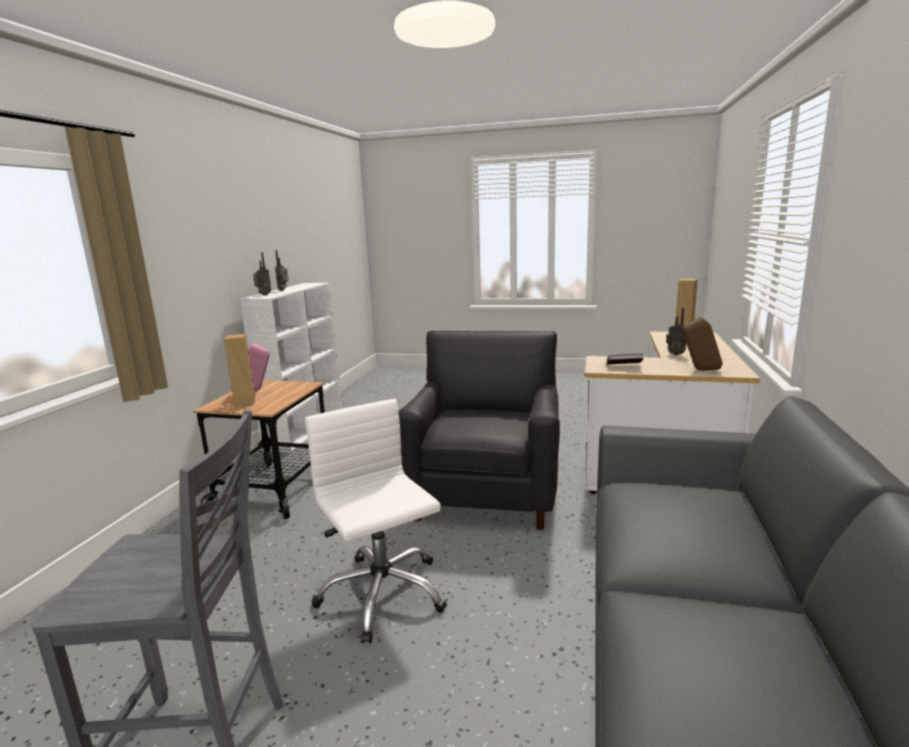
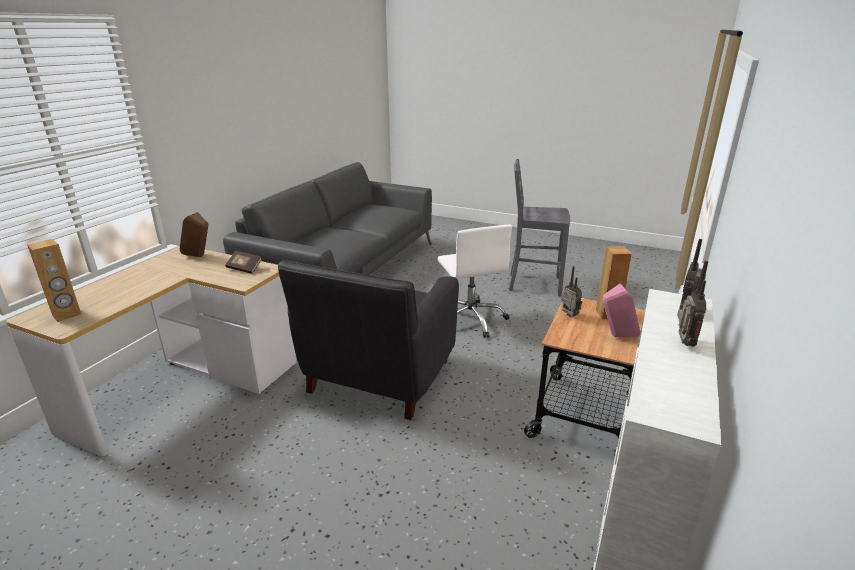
camera: 170 degrees left, 10 degrees up
radio [666,307,686,355] -> radio moved to [562,266,582,317]

